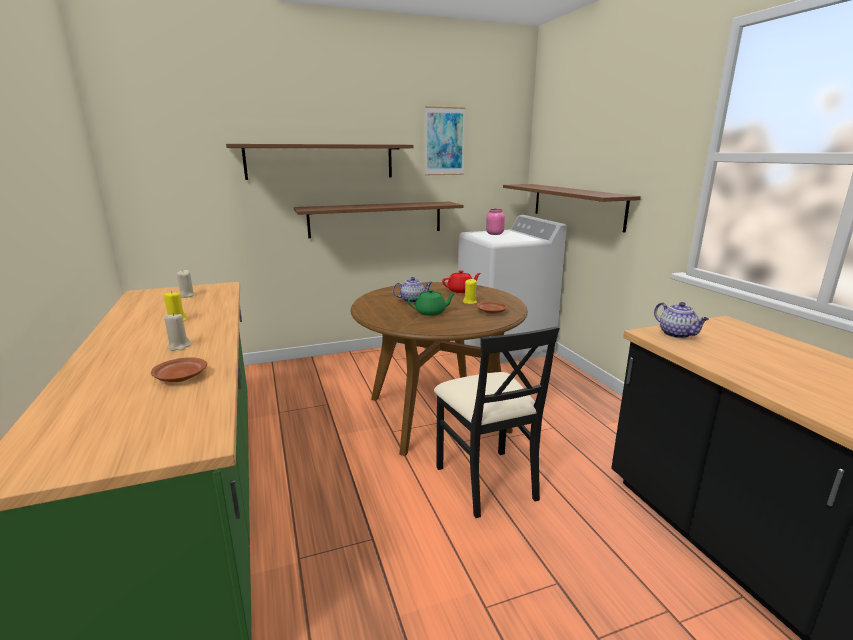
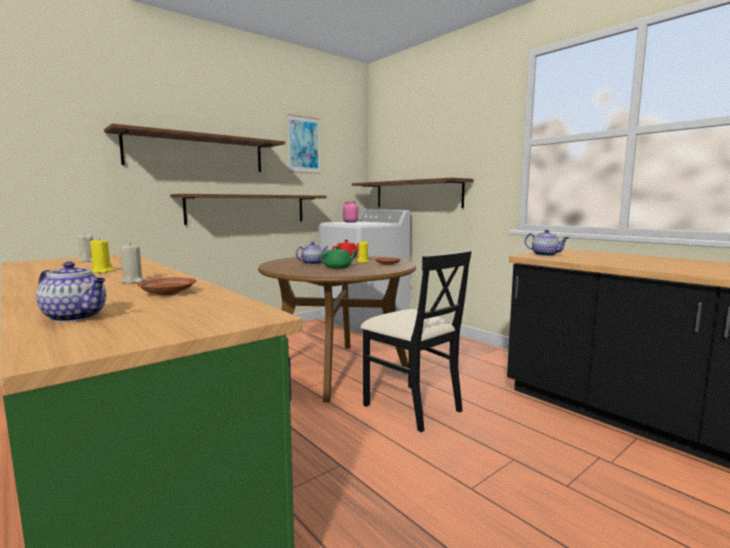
camera: 20 degrees left, 10 degrees down
none -> teapot [36,261,106,322]

